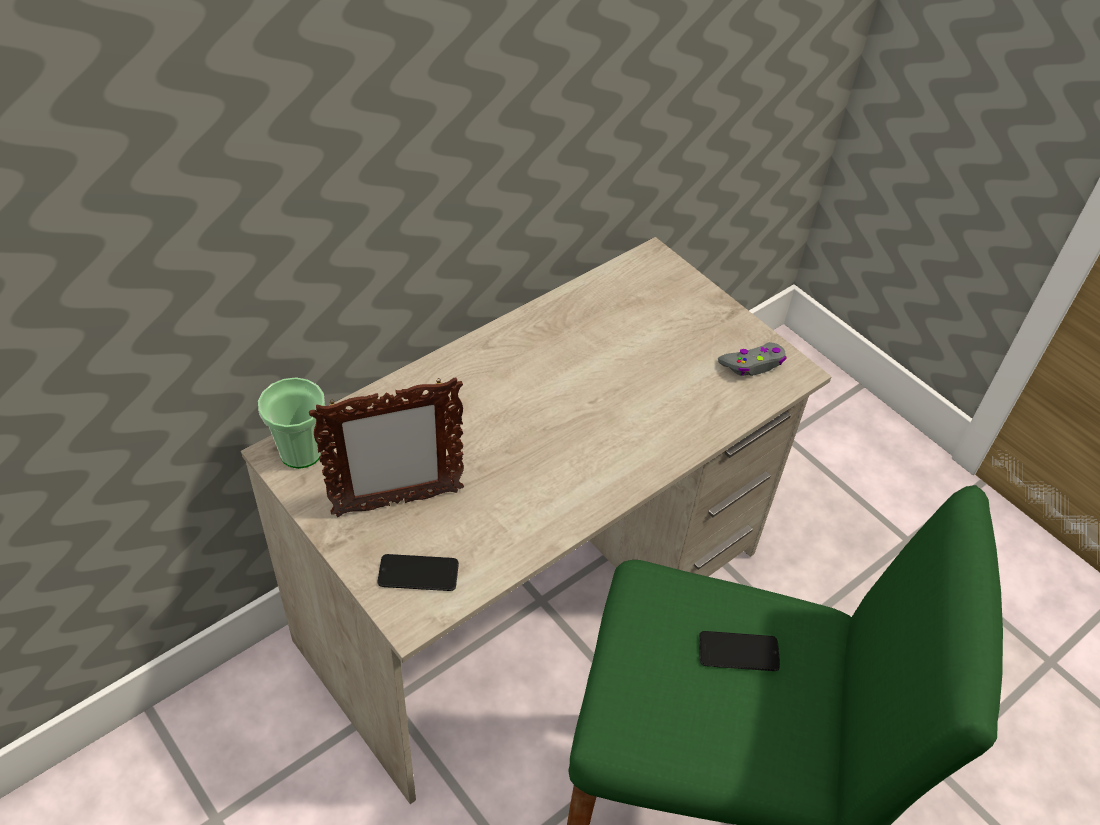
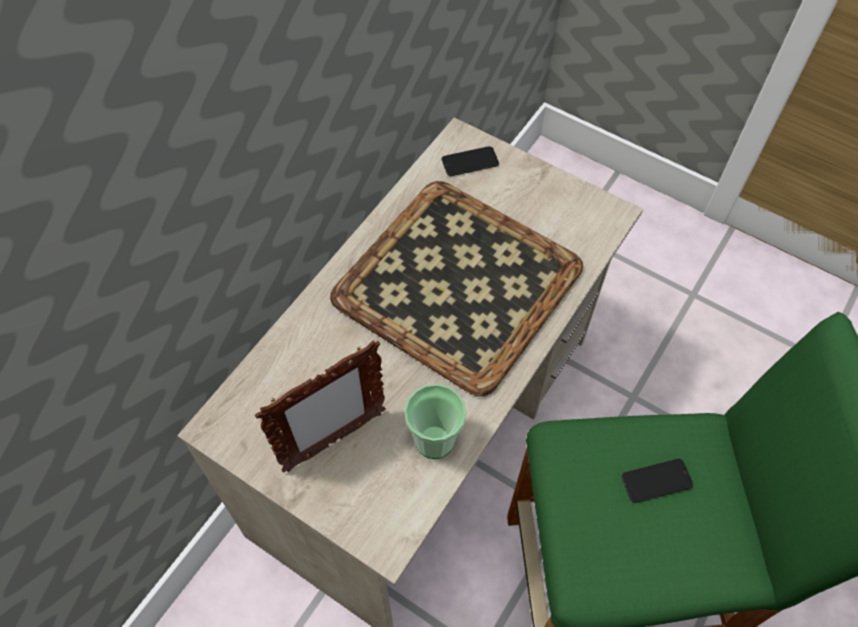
camera: 15 degrees left, 10 degrees up
cup [258,377,325,469] -> cup moved to [405,384,466,459]
phone [378,554,459,591] -> phone moved to [442,146,499,176]
grey game controller [718,342,786,376] -> none
none -> tray [330,181,583,397]

